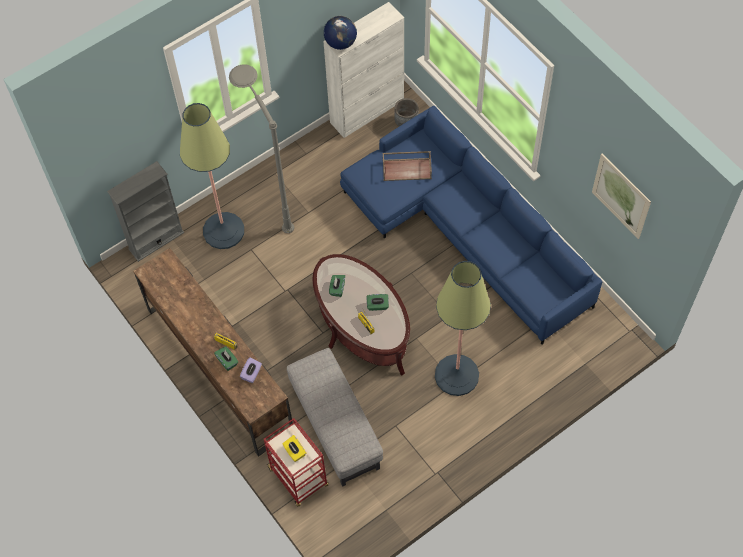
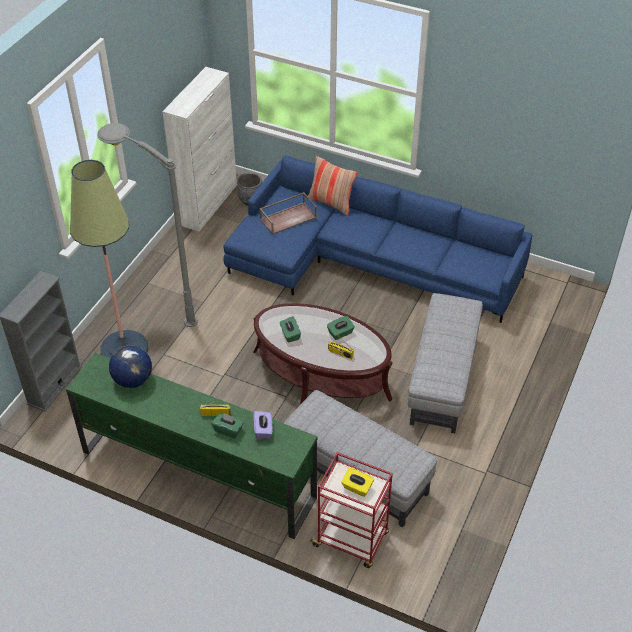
camera: 30 degrees left, 15 degrees down
brown tv stand [133,248,293,457] -> green tv stand [66,353,317,539]
globe [324,16,357,50] -> globe moved to [109,345,152,388]
floor lamp [435,261,491,396] -> grey ottoman [408,293,483,433]
picture [592,154,651,239] -> none
none -> pillow [308,156,357,215]

